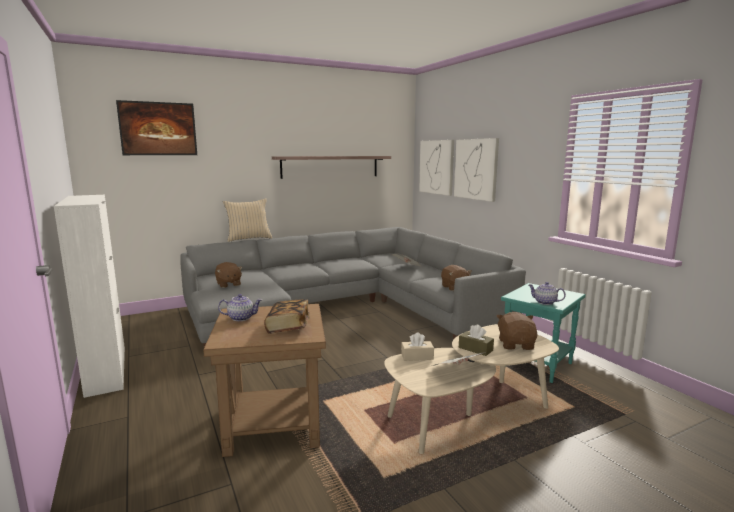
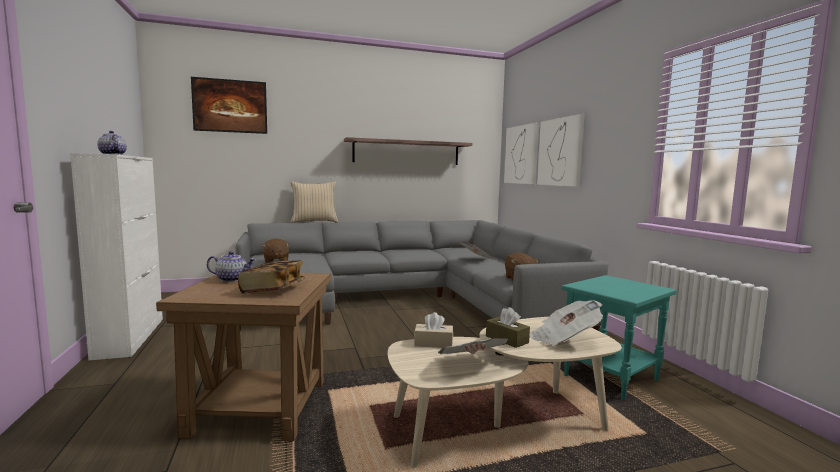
camera: 10 degrees right, 5 degrees down
brown plush toy [497,312,538,350] -> newspaper [529,300,603,346]
teapot [529,282,566,305] -> teapot moved to [97,131,127,155]

